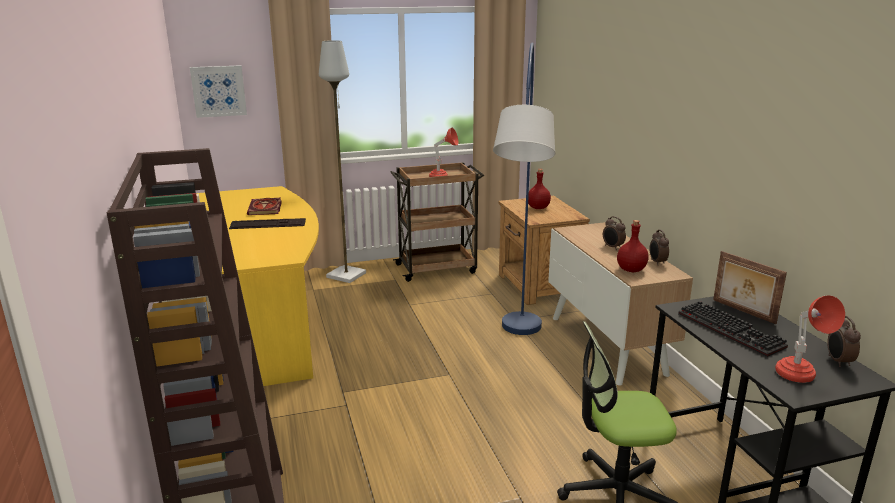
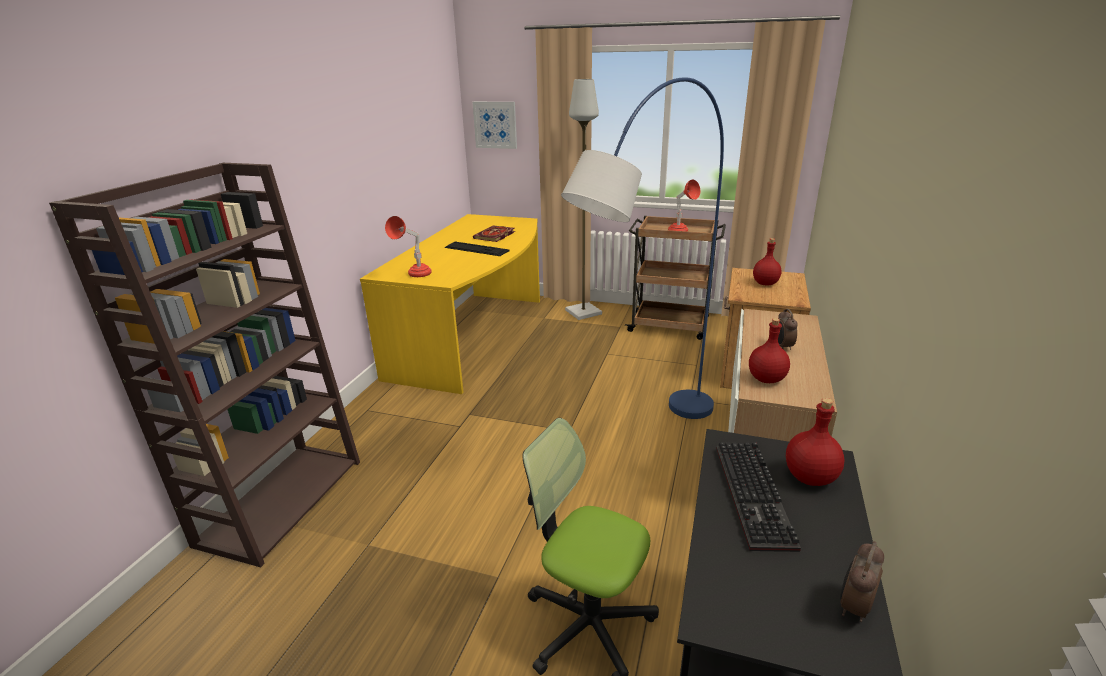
camera: 35 degrees right, 5 degrees up
alarm clock [650,230,669,264] -> none
picture frame [713,251,787,324] -> red bottle [786,398,844,486]
red table lamp [775,295,845,383] -> red table lamp moved to [385,216,432,277]

